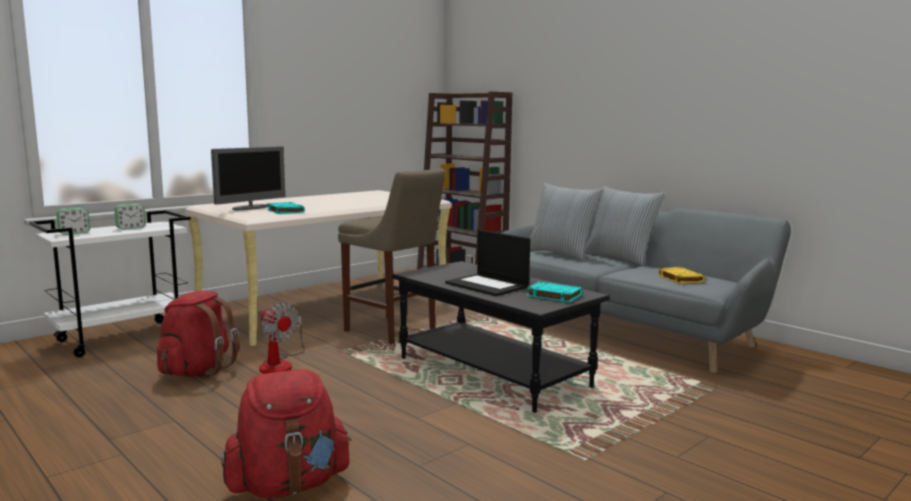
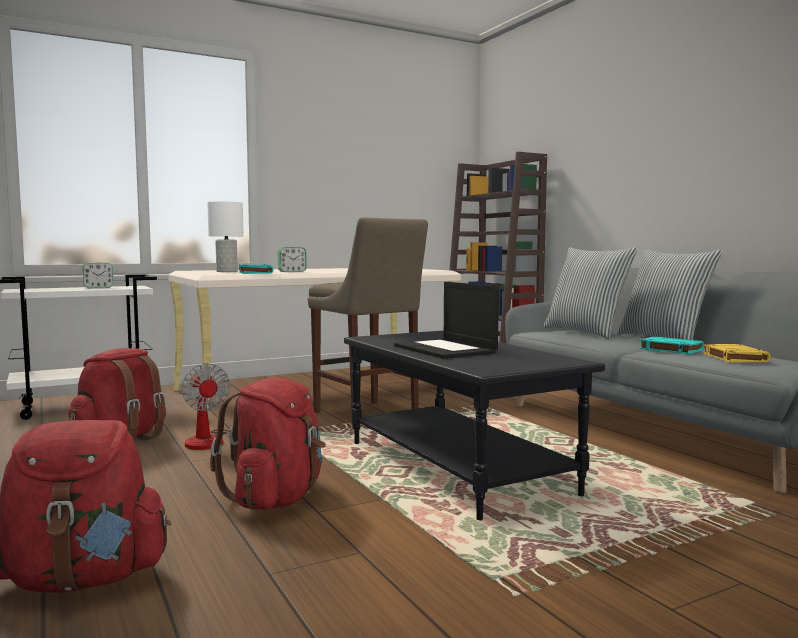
camera: 15 degrees right, 5 degrees down
alarm clock [56,208,90,235] -> alarm clock moved to [278,247,307,272]
monitor [211,146,285,210] -> white table lamp [207,201,244,272]
turquoise book [527,282,582,302] -> turquoise book moved to [639,337,704,354]
none -> red backpack [210,377,326,510]

